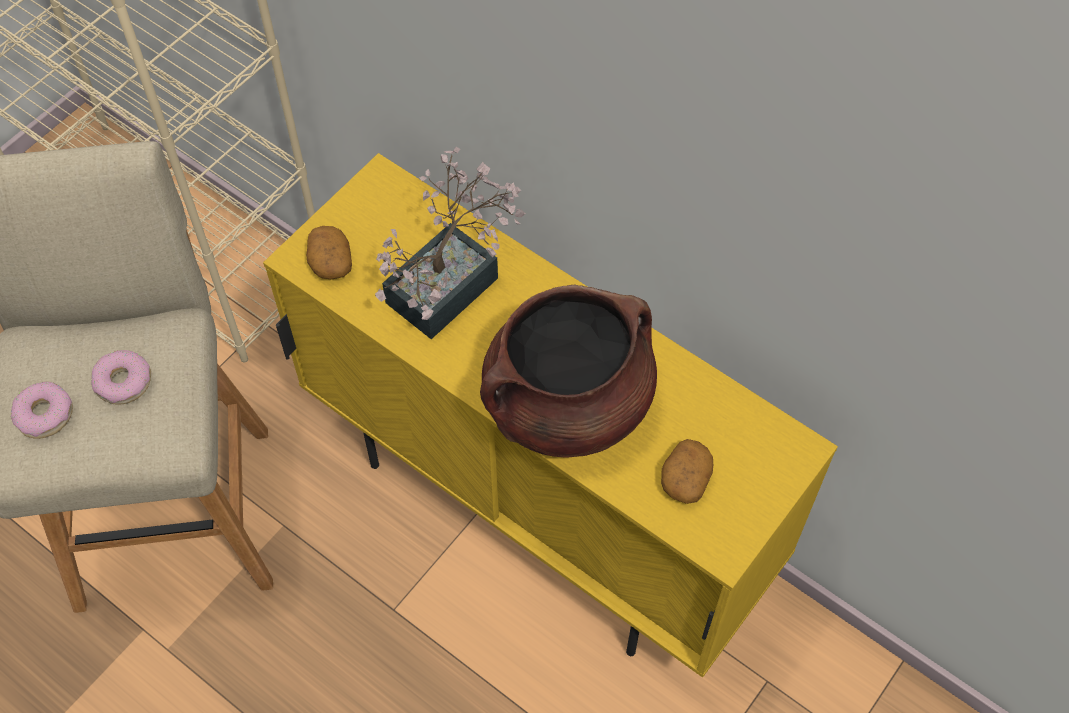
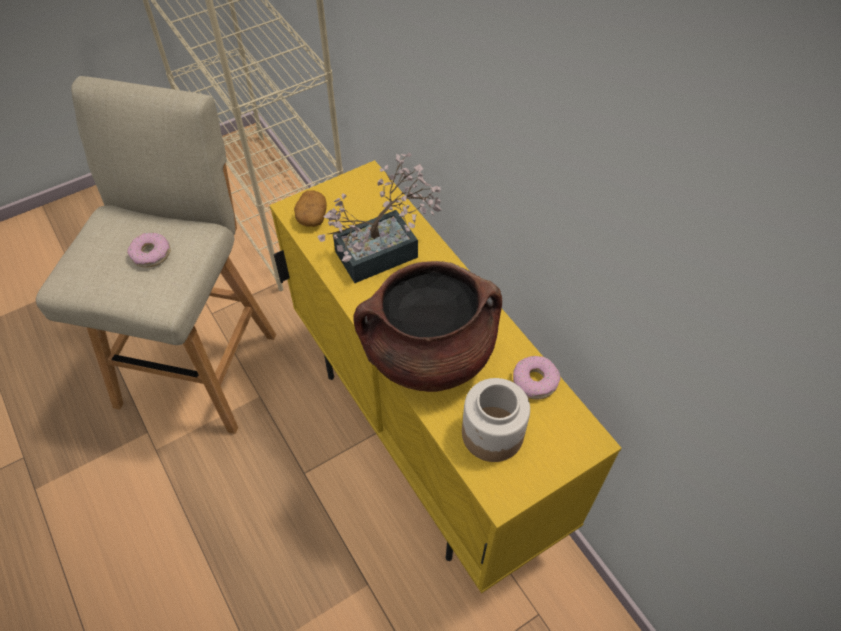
camera: 20 degrees right, 5 degrees down
donut [11,382,73,439] -> donut moved to [513,356,561,399]
potato [661,439,713,504] -> jar [462,378,530,462]

